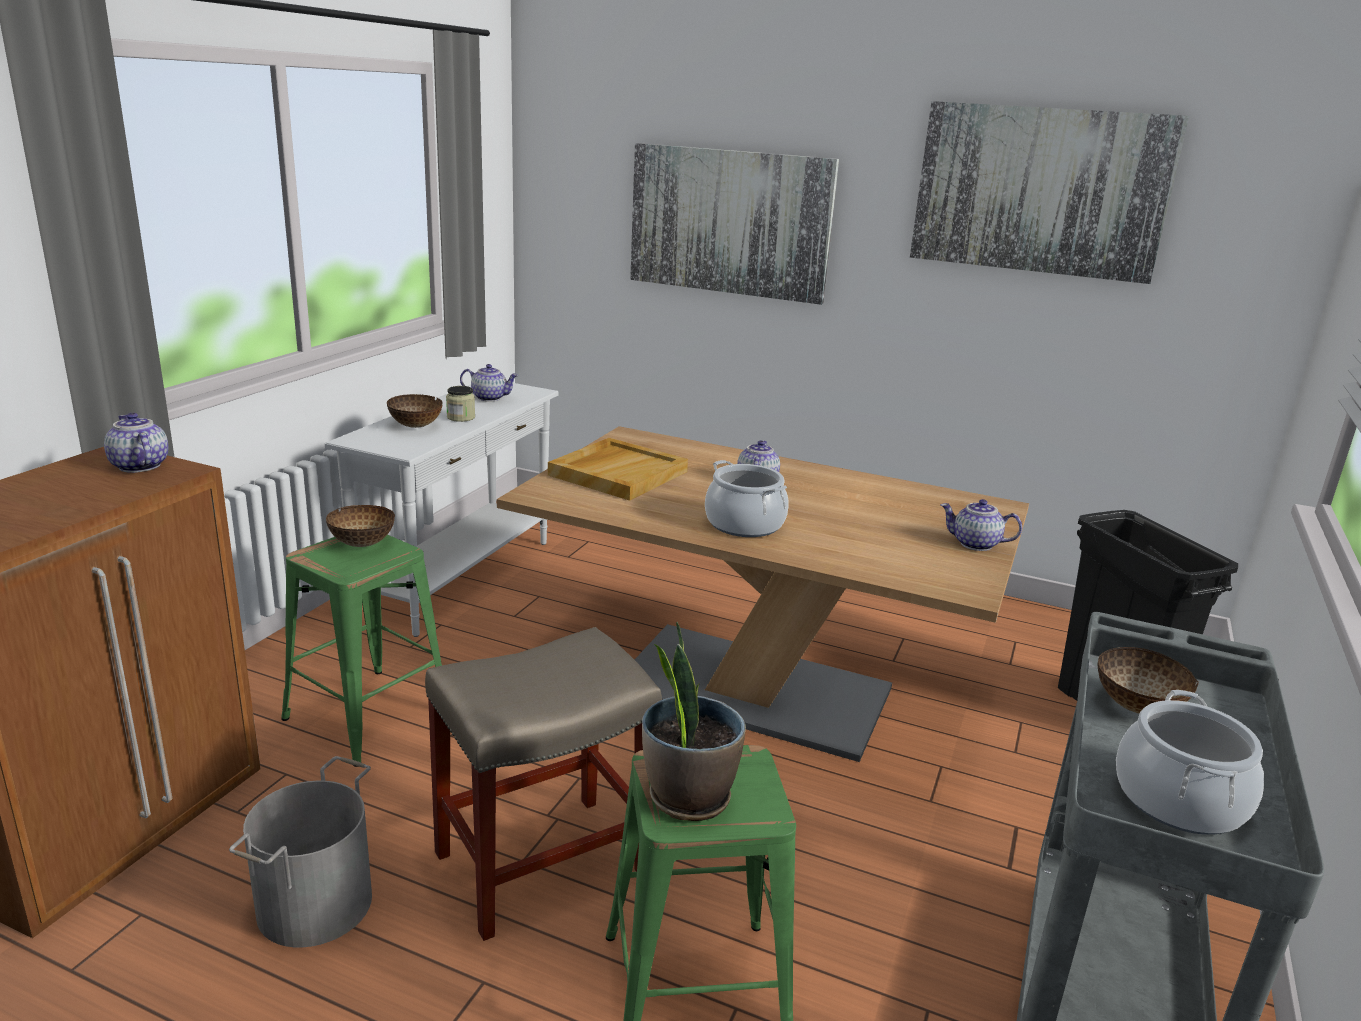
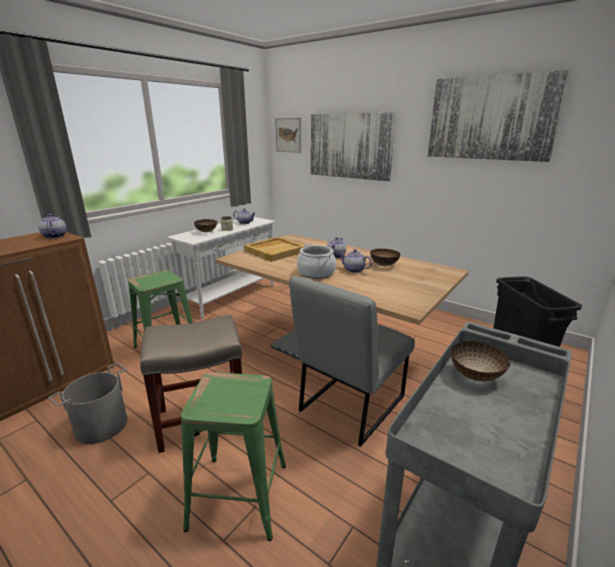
camera: 15 degrees right, 0 degrees up
bowl [326,505,395,547] -> bowl moved to [370,249,400,266]
potted plant [642,622,746,821] -> none
teapot [940,499,1022,551] -> teapot moved to [339,249,372,273]
cooking pot [1116,690,1264,835] -> none
none -> picture [275,118,301,153]
none -> grey chair [289,276,415,446]

